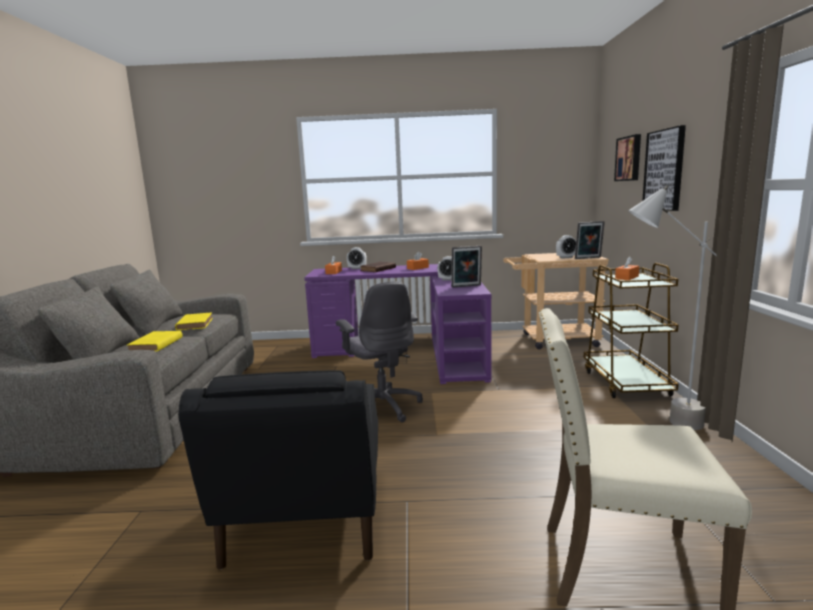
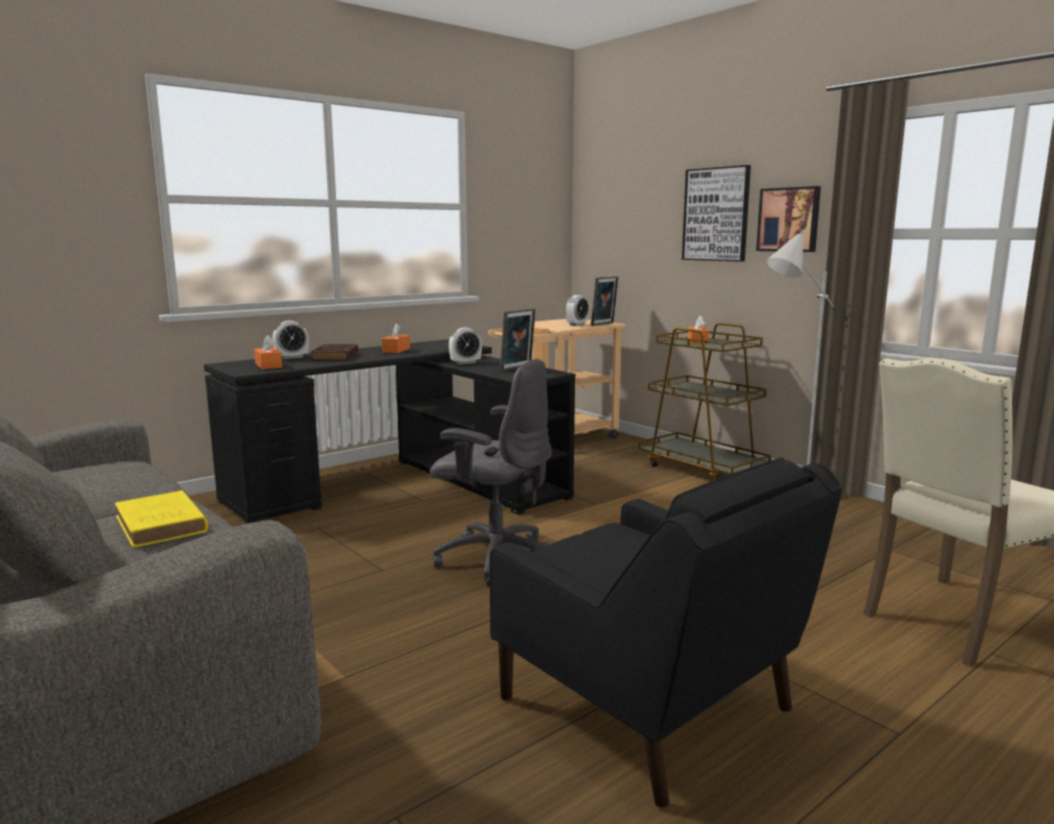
camera: 40 degrees left, 0 degrees up
yellow book [175,313,213,331] -> none
purple desk [304,264,492,384] -> black desk [204,339,575,524]
picture [614,134,641,181] -> picture moved to [756,186,821,252]

